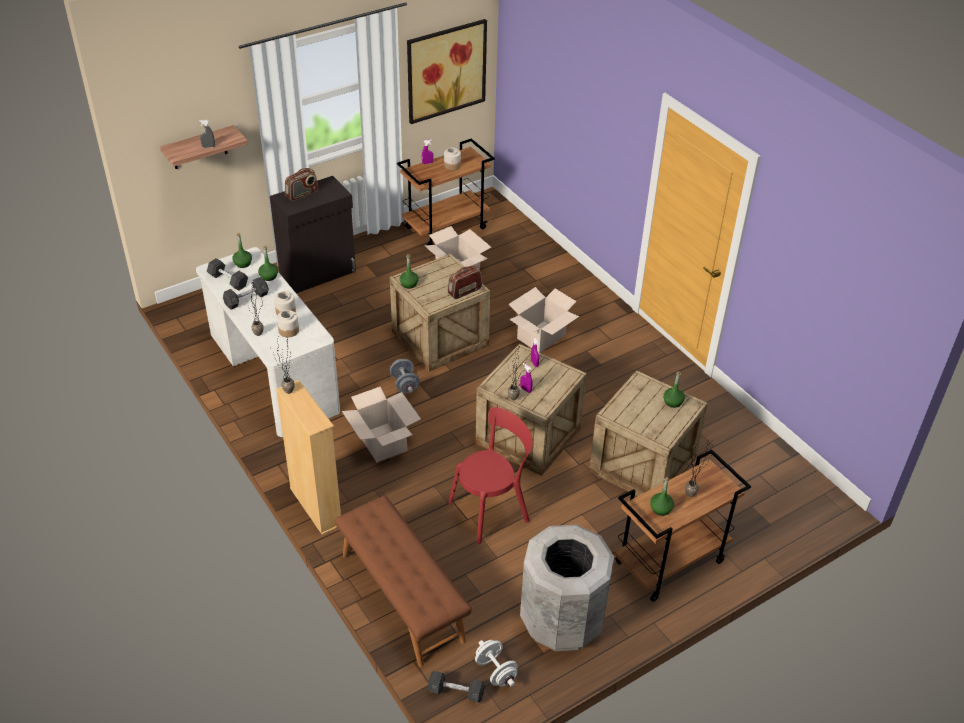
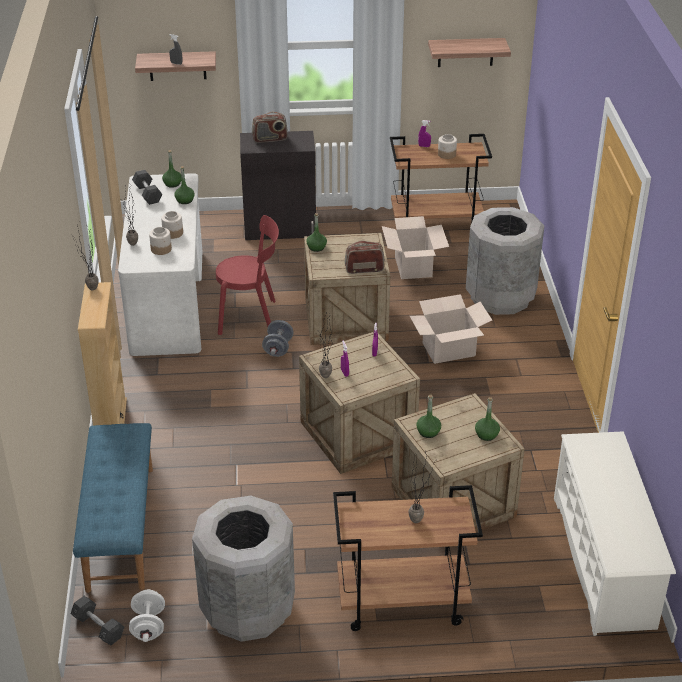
camera: 30 degrees right, 5 degrees down
grey dumbbell [223,277,269,310] -> none
brown bench [335,496,472,667] -> blue bench [73,423,153,593]
cardboard box [342,387,421,462] -> none
picture [407,19,487,124] -> shelf [428,38,511,67]
red chair [448,407,533,544] -> red chair moved to [216,215,279,335]
green bottle [650,477,674,516] -> green bottle moved to [416,395,441,438]
none -> grey trash can [466,207,544,315]
none -> white shoe rack [554,431,676,636]

